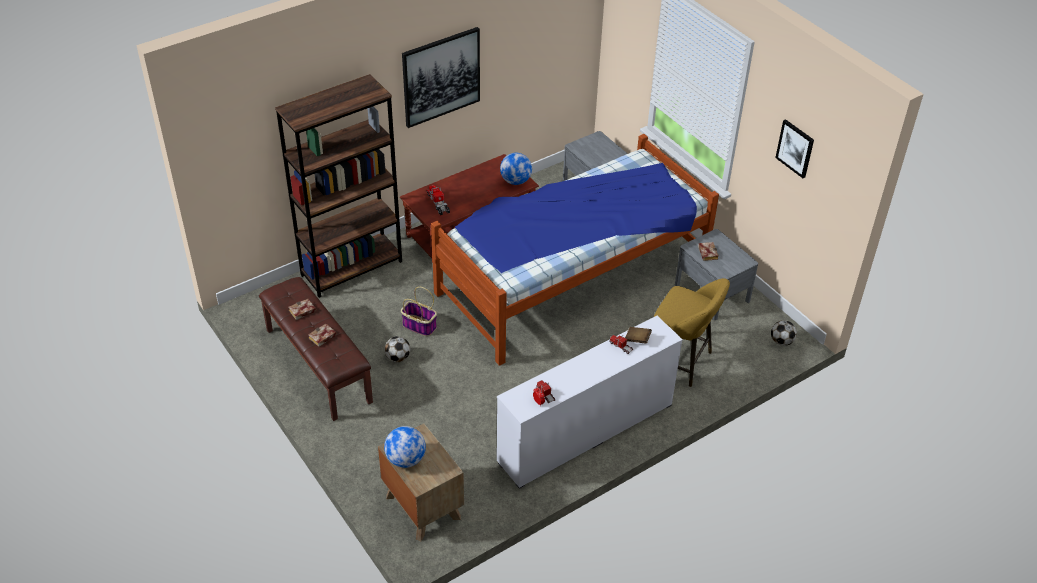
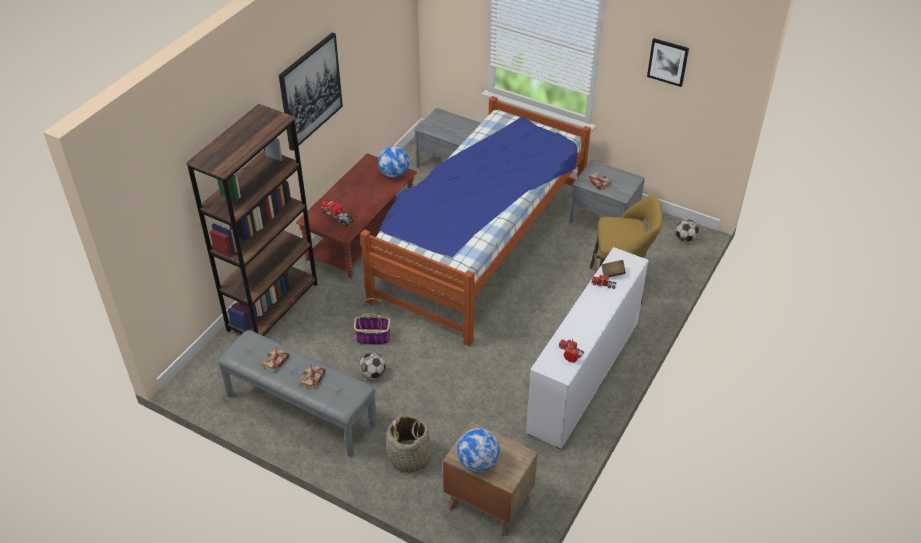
camera: 25 degrees left, 0 degrees up
brown bench [259,277,373,421] -> grey bench [217,330,377,457]
none -> basket [386,414,432,473]

